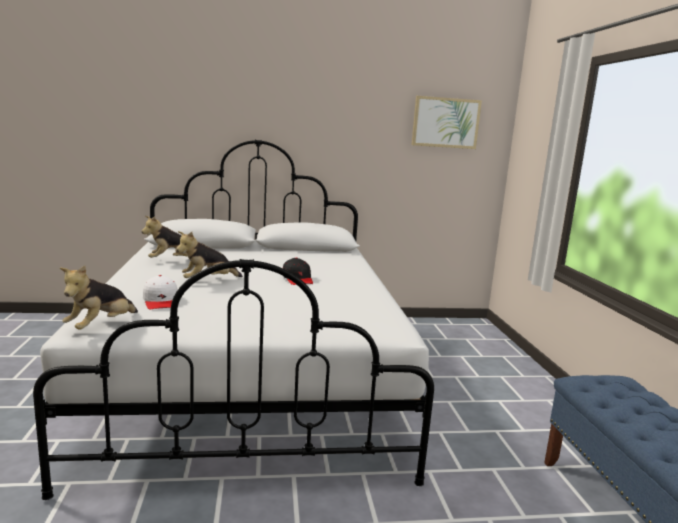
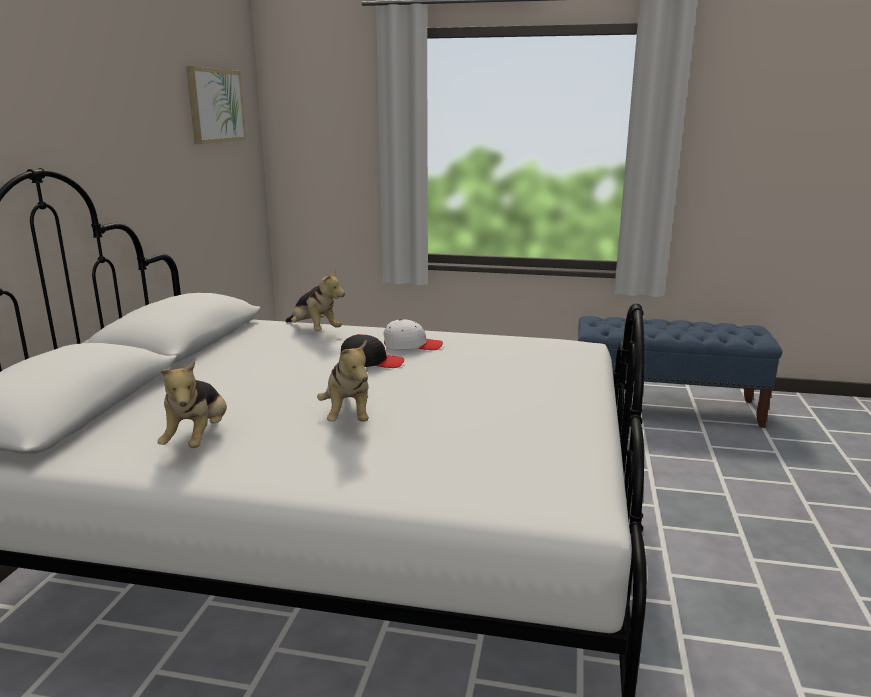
camera: 70 degrees left, 5 degrees up
plush toy [60,266,138,330] -> plush toy moved to [286,269,345,331]
white cap [143,275,178,310] -> white cap moved to [384,319,443,350]

